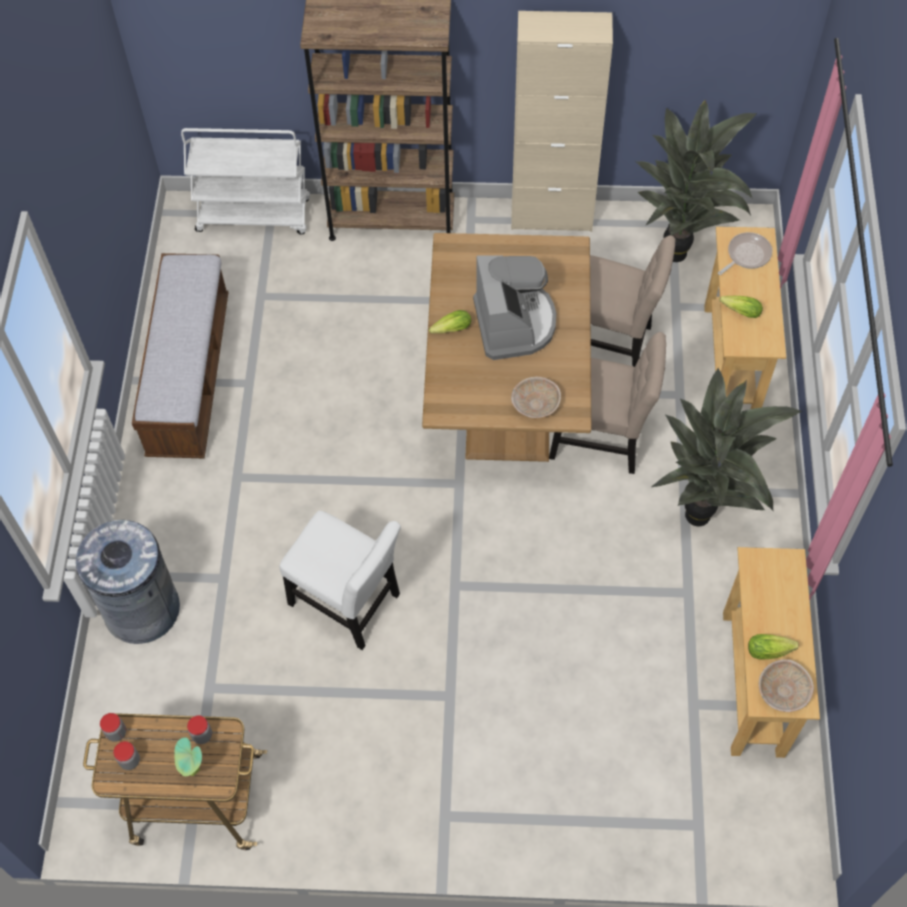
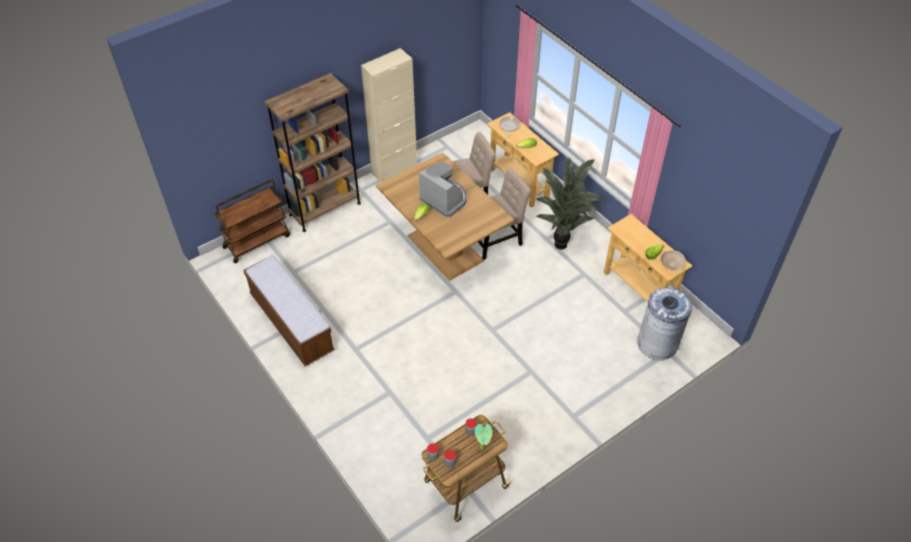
camera: 40 degrees left, 10 degrees down
grey trash can [76,520,180,644] -> grey trash can moved to [637,287,692,360]
white cart [181,128,310,235] -> brown cart [215,179,290,263]
white chair [279,510,401,650] -> none
beige bowl [511,377,561,418] -> none
potted plant [635,99,757,262] -> none

